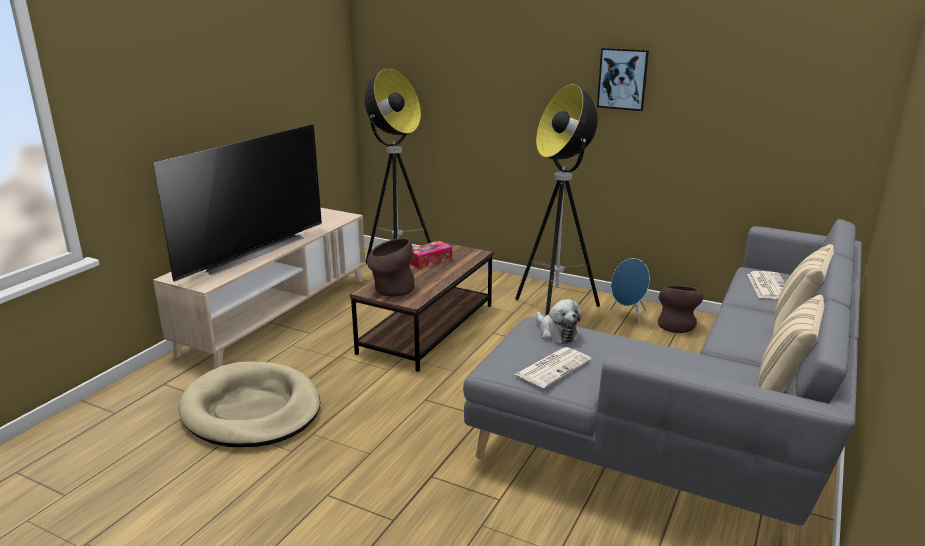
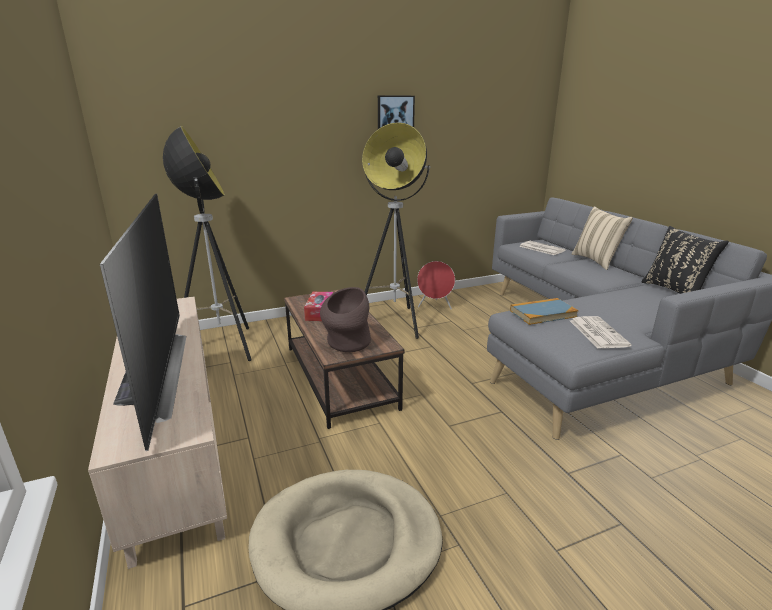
camera: 50 degrees left, 0 degrees up
plush toy [536,299,582,344] -> book [510,298,578,325]
blue speaker [610,258,650,326] -> red speaker [417,261,455,309]
brown vase [658,285,703,333] -> none
beige pillow [759,295,825,393] -> black pillow [641,226,729,294]

